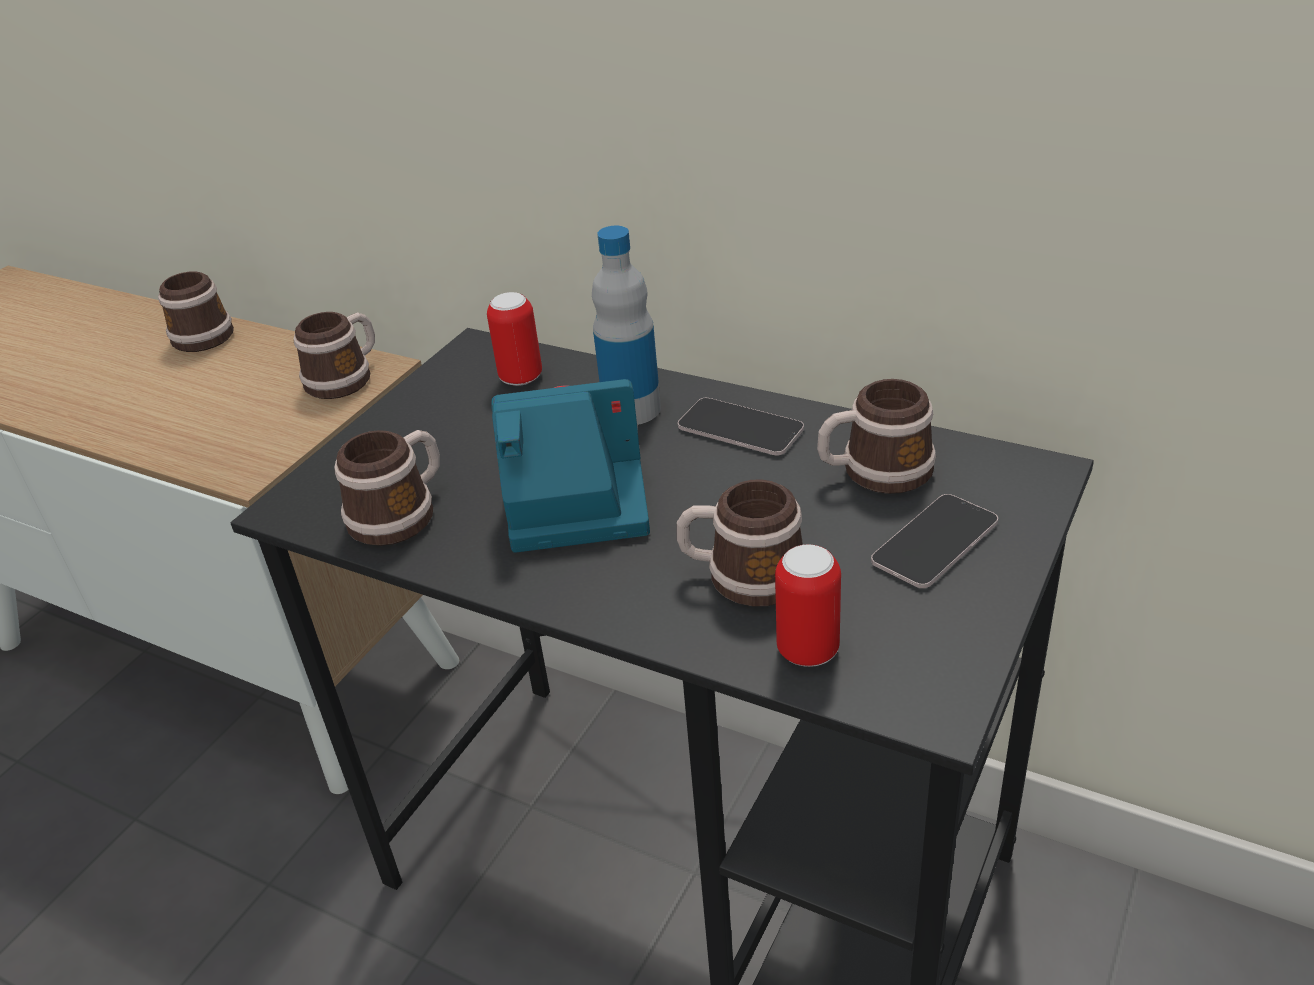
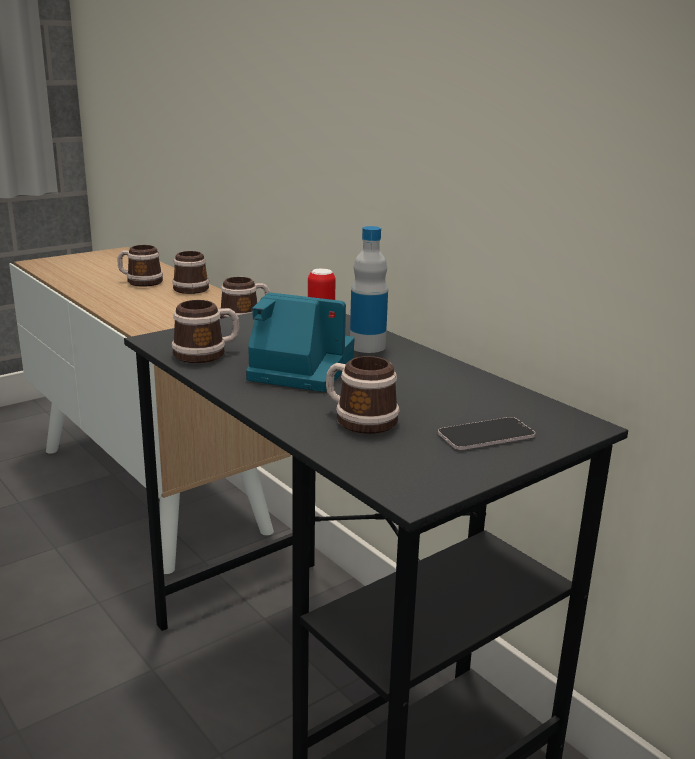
camera: 20 degrees right, 15 degrees down
phone [678,398,804,455] -> none
can [775,544,841,667] -> none
mug [817,379,936,494] -> mug moved to [118,245,163,287]

